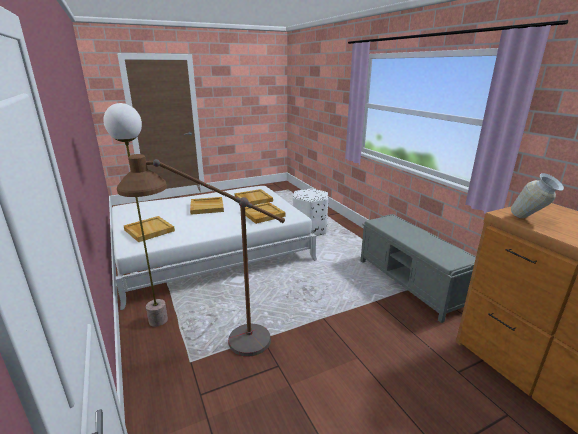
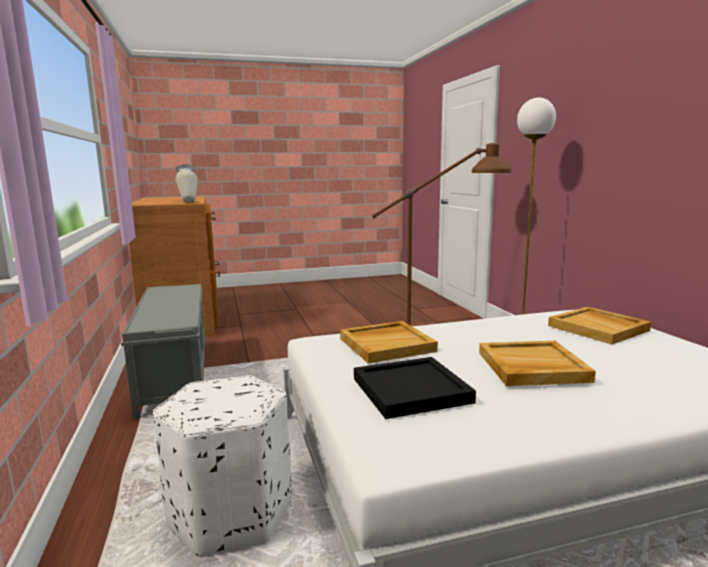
camera: 170 degrees left, 10 degrees down
beige tray [234,189,273,205] -> black tray [354,357,476,419]

